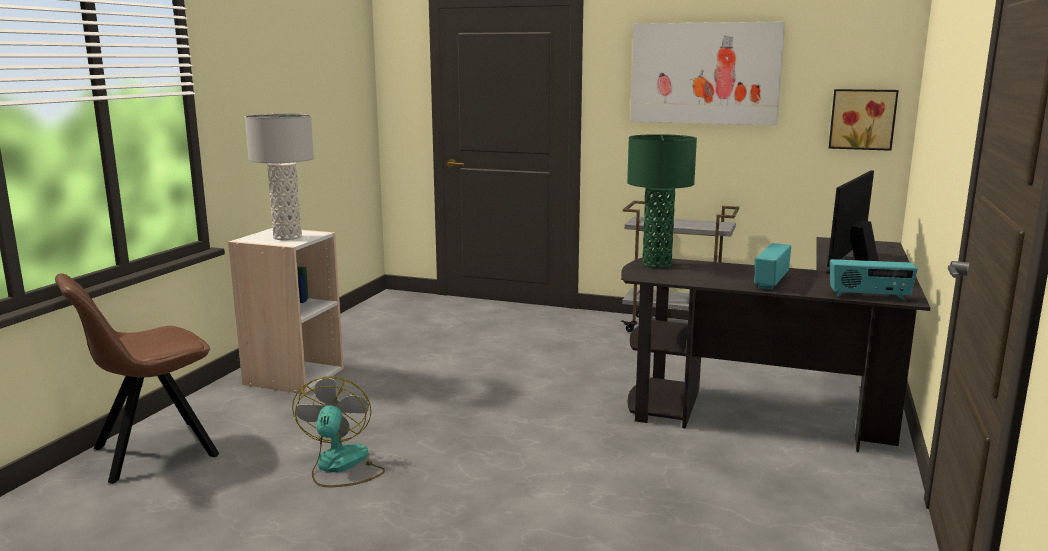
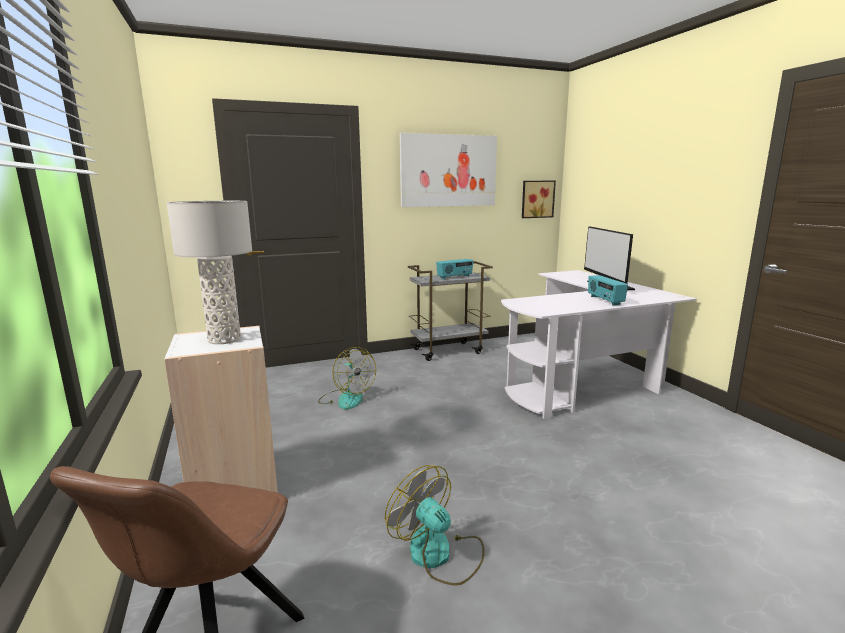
camera: 40 degrees left, 0 degrees up
black desk [621,237,930,452] -> white desk [501,270,697,419]
green table lamp [627,134,697,268] -> none
radio [830,259,918,300] -> radio moved to [436,259,473,279]
none -> fan [318,347,376,410]

